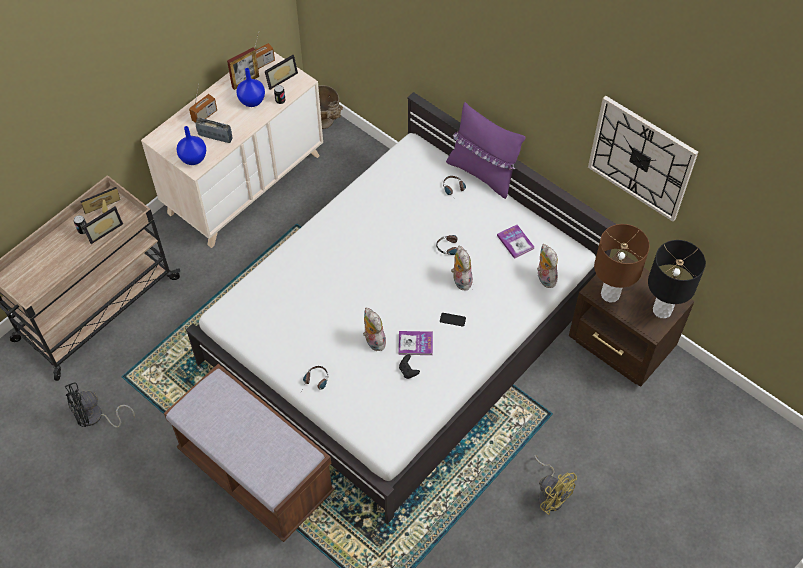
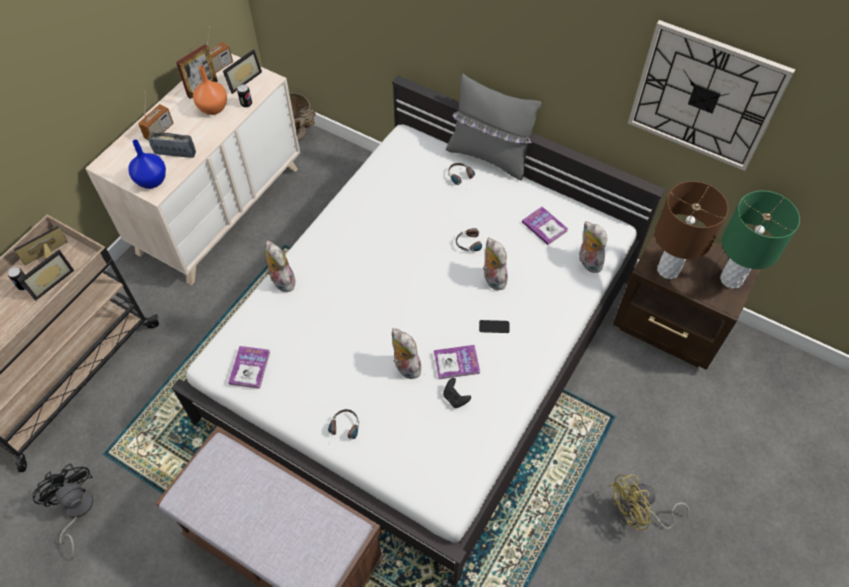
camera: 10 degrees left, 0 degrees up
black fan [65,382,135,428] -> black fan turned 90 degrees clockwise [32,463,94,559]
blue vase [236,68,265,107] -> orange vase [193,66,227,115]
purple pillow [446,102,526,199] -> grey pillow [446,74,541,180]
yellow fan [534,455,577,515] -> yellow fan turned 120 degrees clockwise [609,474,690,530]
black table lamp [648,240,706,318] -> green table lamp [720,191,800,289]
none -> book [228,346,270,389]
none -> plush toy [265,241,295,292]

